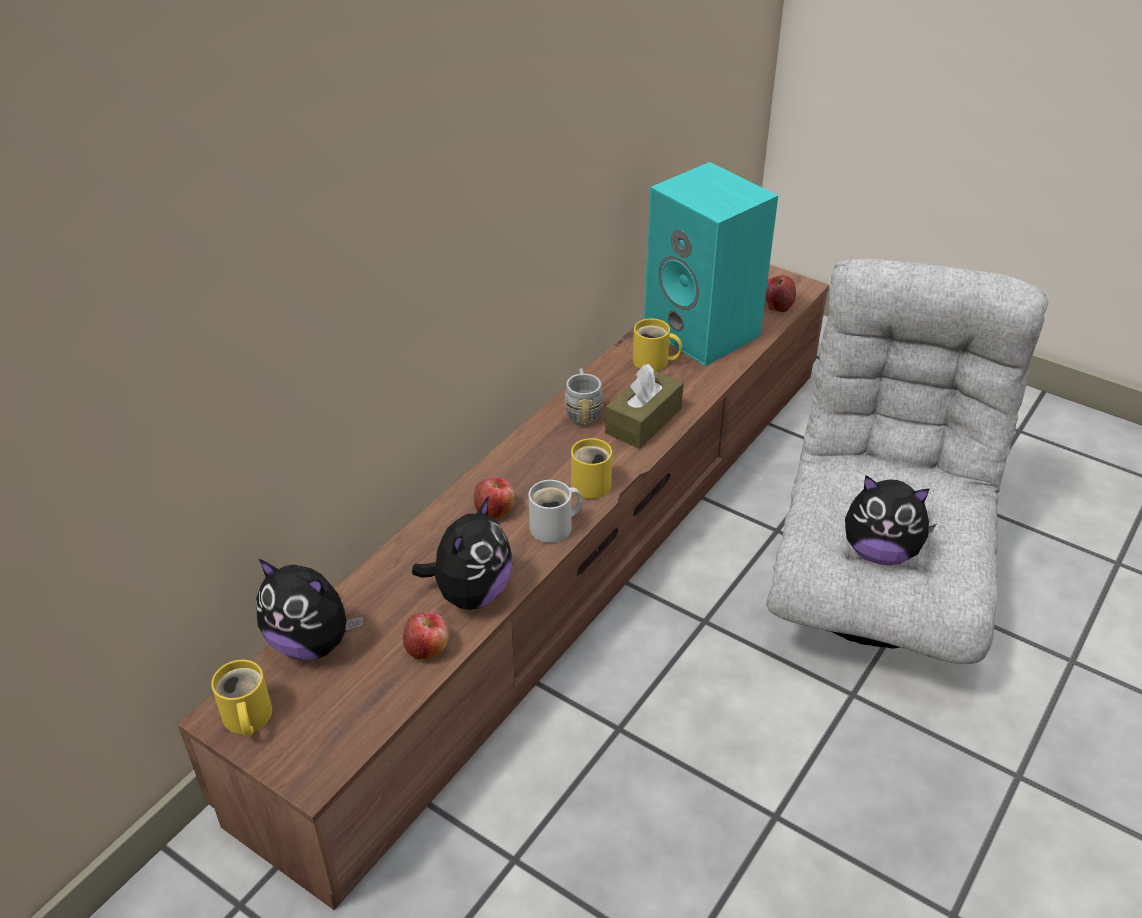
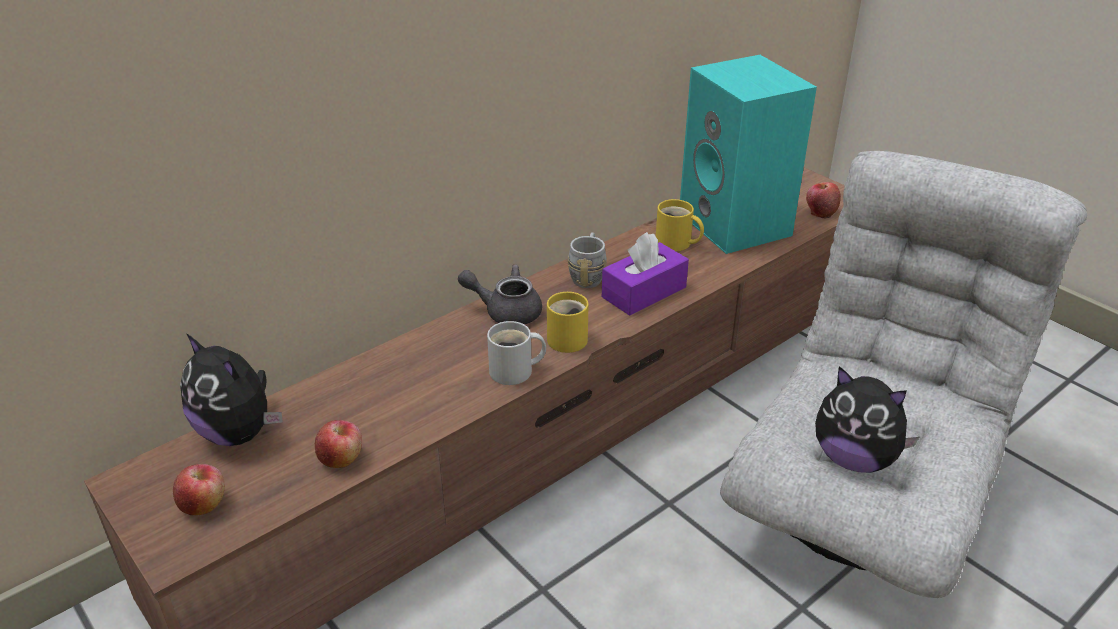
camera: 15 degrees right, 5 degrees down
yellow mug [211,660,272,737] -> none
plush toy [412,496,512,610] -> none
apple [474,477,515,519] -> apple moved to [173,464,225,515]
brown tissue box [605,364,684,449] -> purple tissue box [602,232,689,316]
none -> grey teapot [458,265,542,324]

